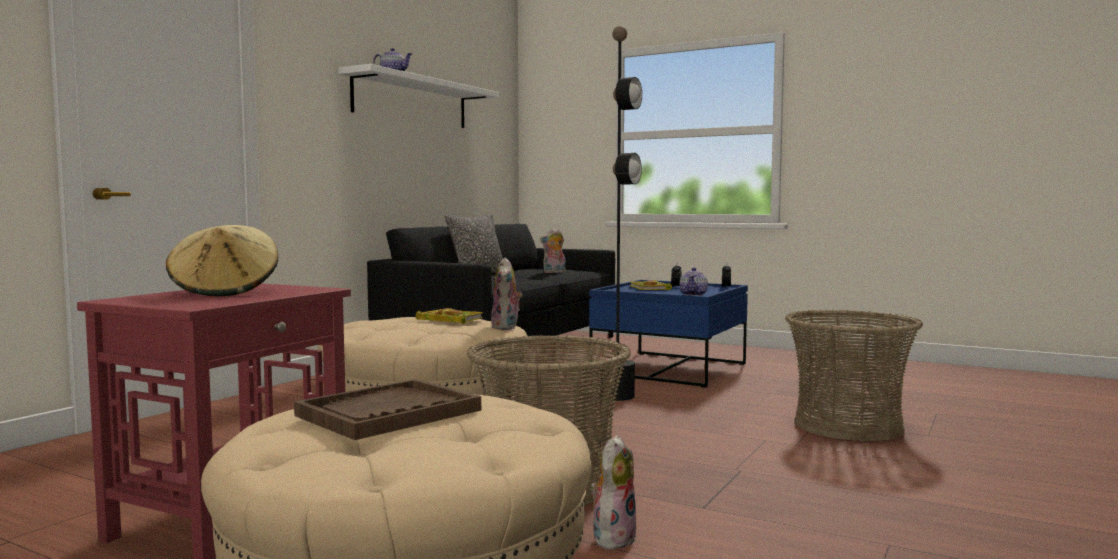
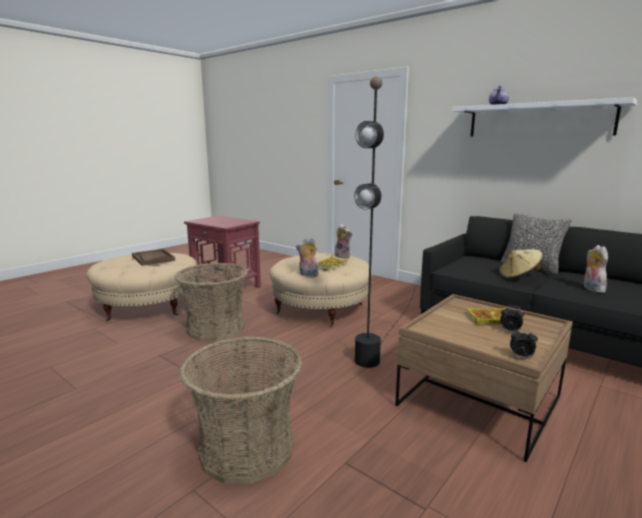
camera: 100 degrees right, 10 degrees up
beige hat [166,225,278,296] -> beige hat moved to [499,249,543,279]
blue coffee table [589,280,748,388] -> brown coffee table [395,294,573,462]
plush toy [590,435,637,550] -> plush toy moved to [335,224,353,259]
teapot [680,267,708,296] -> none

